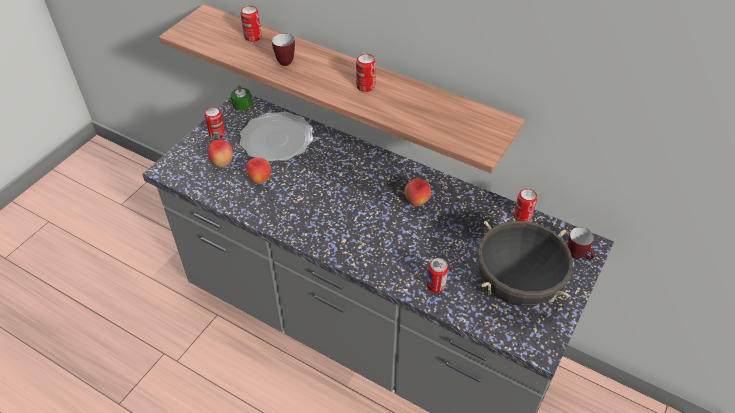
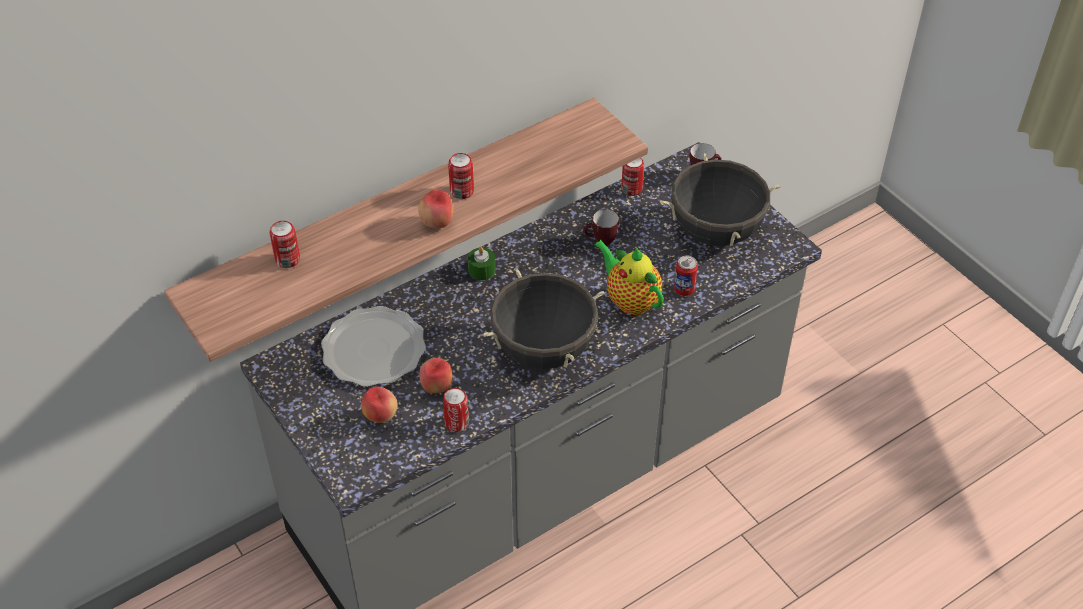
camera: 65 degrees left, 0 degrees up
can [205,107,225,139] -> can moved to [443,388,469,432]
green candle [231,85,252,111] -> green candle moved to [468,247,496,280]
mug [272,33,295,66] -> mug moved to [584,209,619,246]
apple [404,178,431,206] -> apple moved to [418,190,453,228]
none -> black cooking pot [483,269,604,369]
none -> teapot [594,240,663,315]

